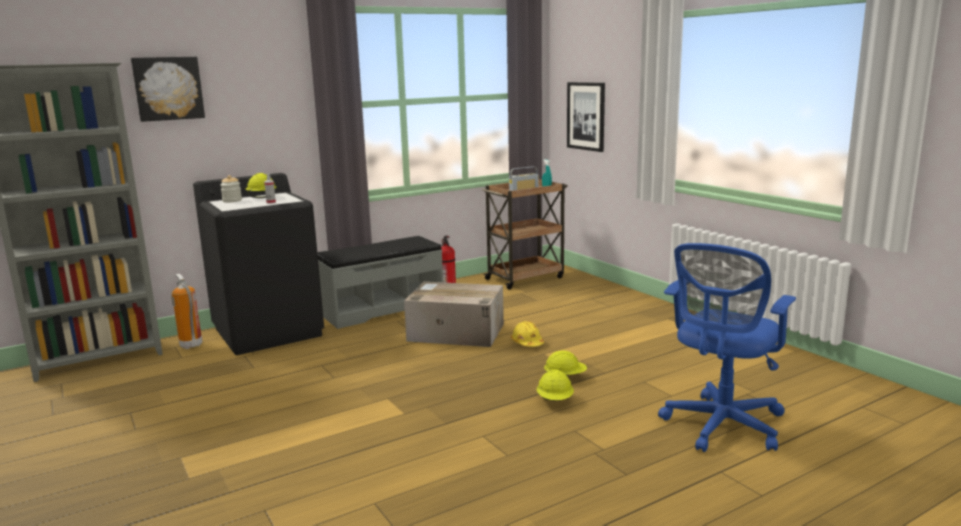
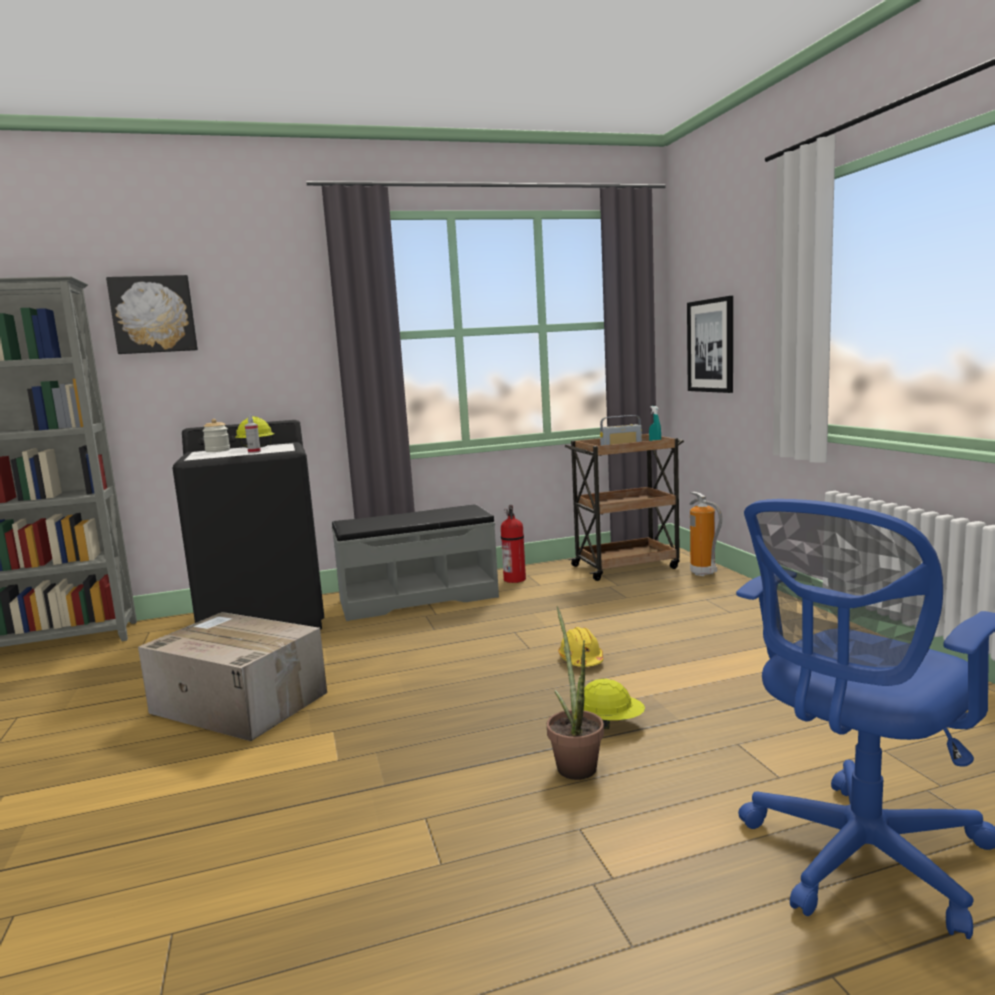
camera: 15 degrees right, 5 degrees down
fire extinguisher [171,273,203,349] -> fire extinguisher moved to [690,492,722,576]
cardboard box [404,282,504,347] -> cardboard box moved to [138,612,327,741]
yellow hard hat [537,369,574,400] -> potted plant [547,607,604,780]

